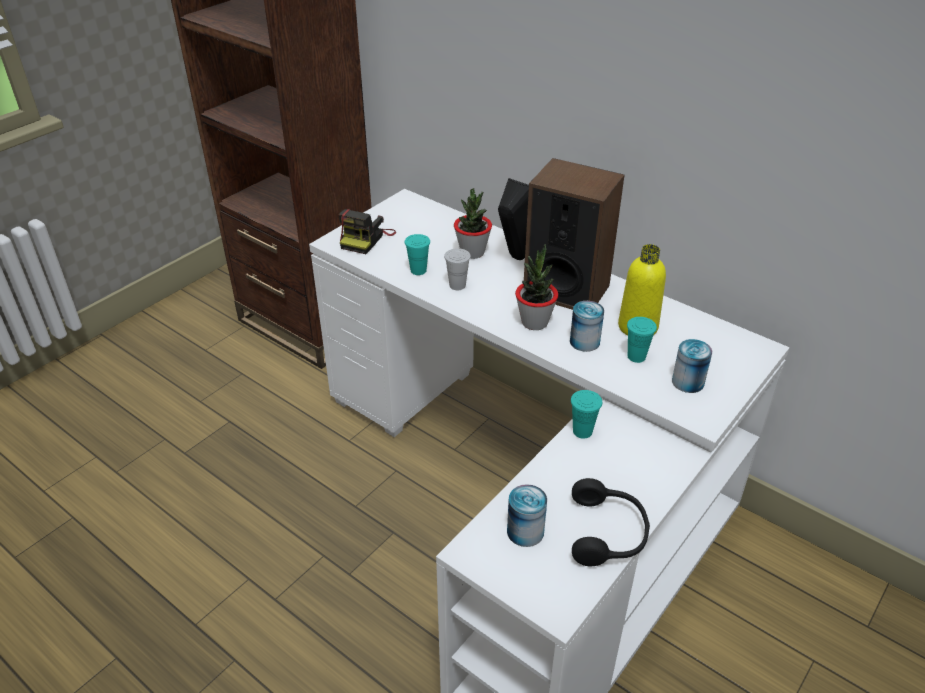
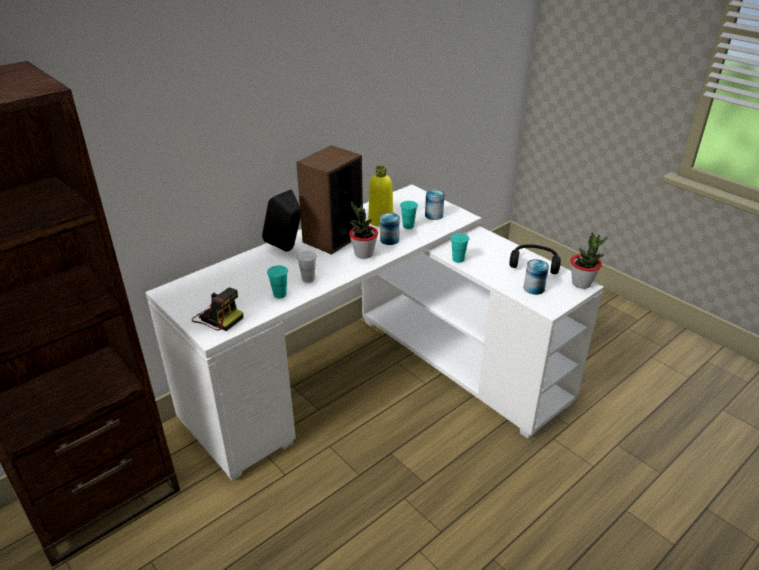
camera: 80 degrees left, 5 degrees down
potted plant [454,189,492,259] -> potted plant moved to [570,233,607,289]

